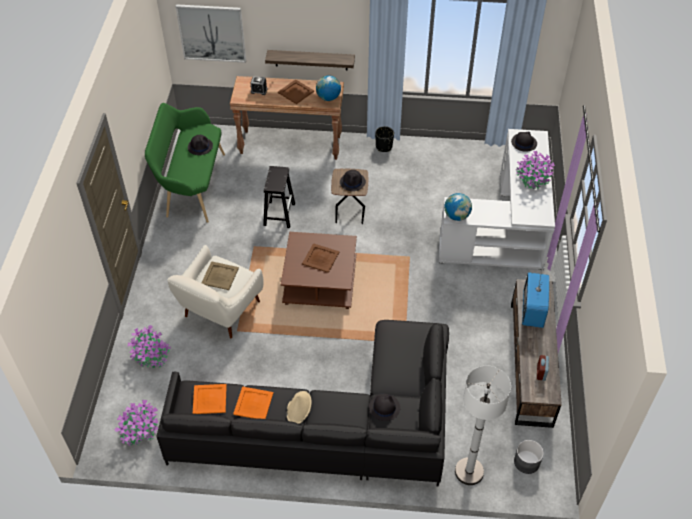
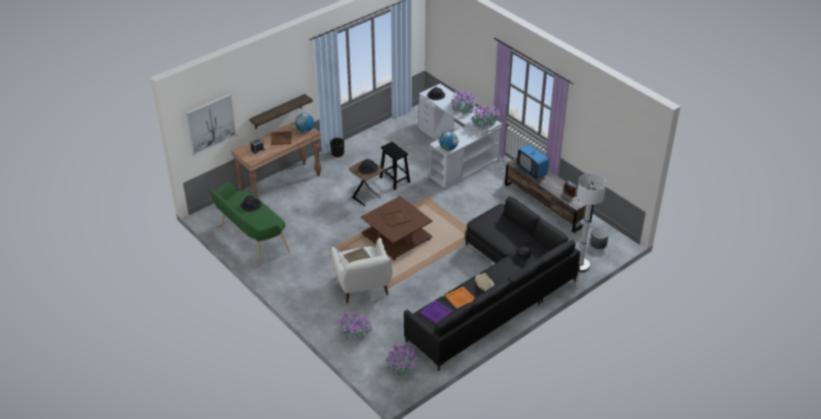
camera: 45 degrees left, 10 degrees down
orange tray [193,384,227,414] -> purple tray [420,300,453,324]
black stool [263,166,295,228] -> black stool moved to [379,142,410,190]
none -> potted plant [471,104,500,130]

